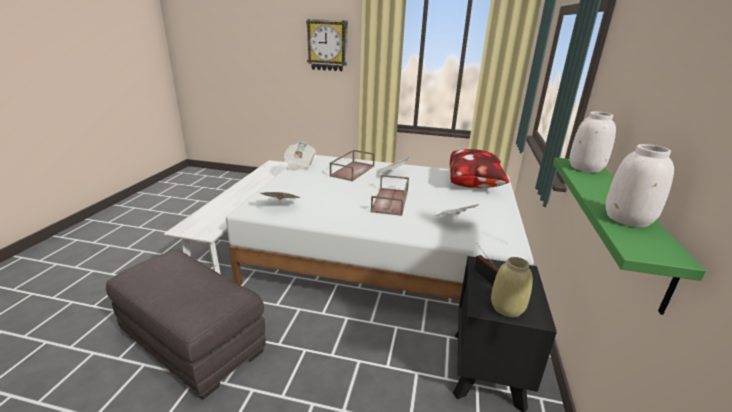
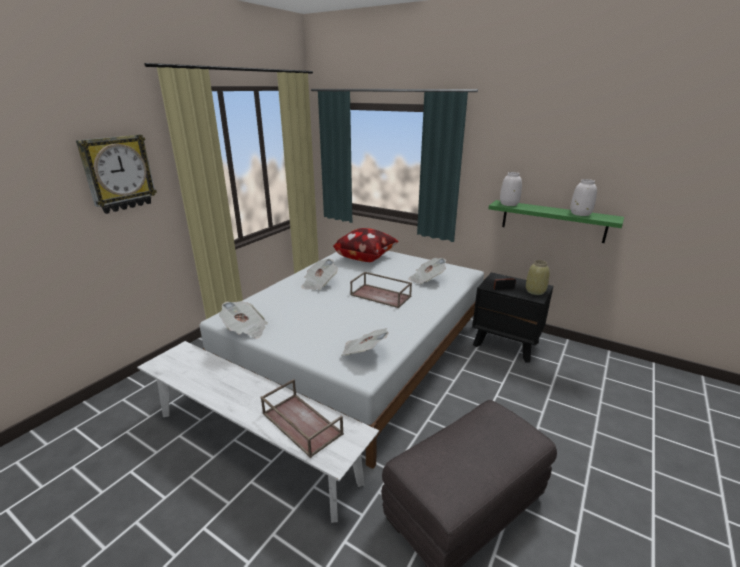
camera: 70 degrees left, 0 degrees up
brown tray [330,150,375,181] -> brown tray moved to [261,379,344,458]

